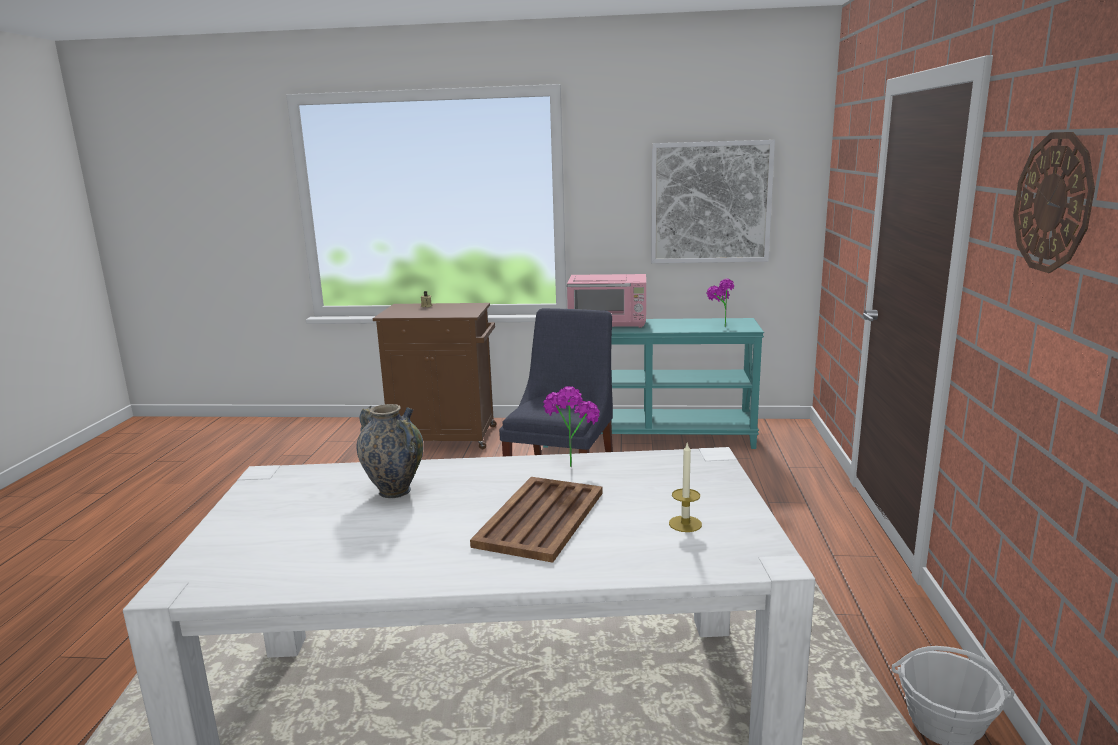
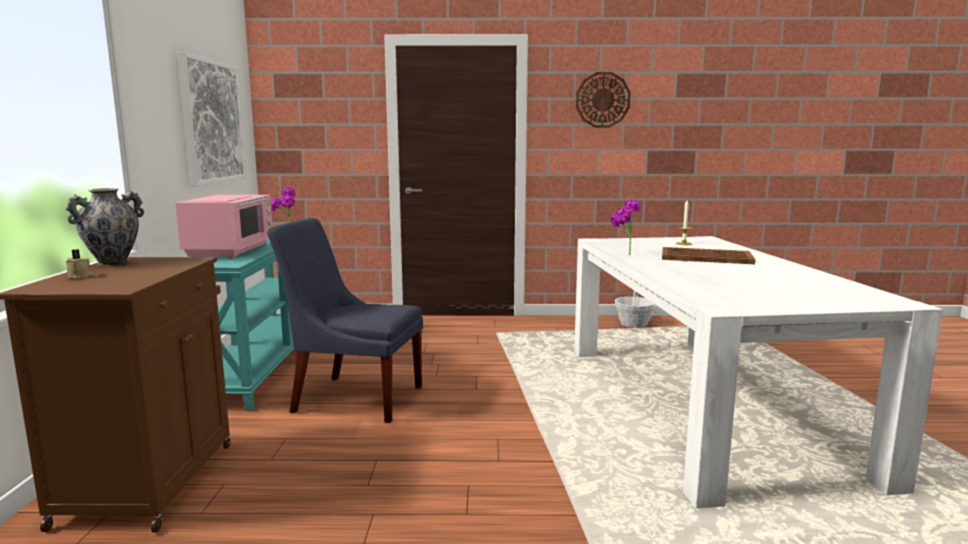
camera: 95 degrees left, 5 degrees down
vase [357,404,424,498] -> vase moved to [66,188,144,266]

